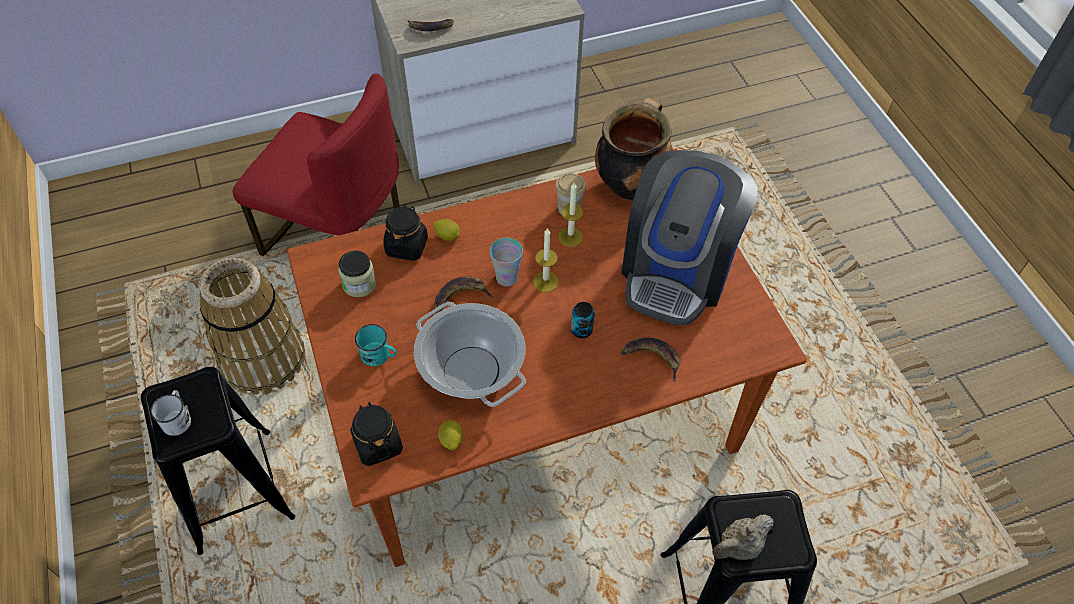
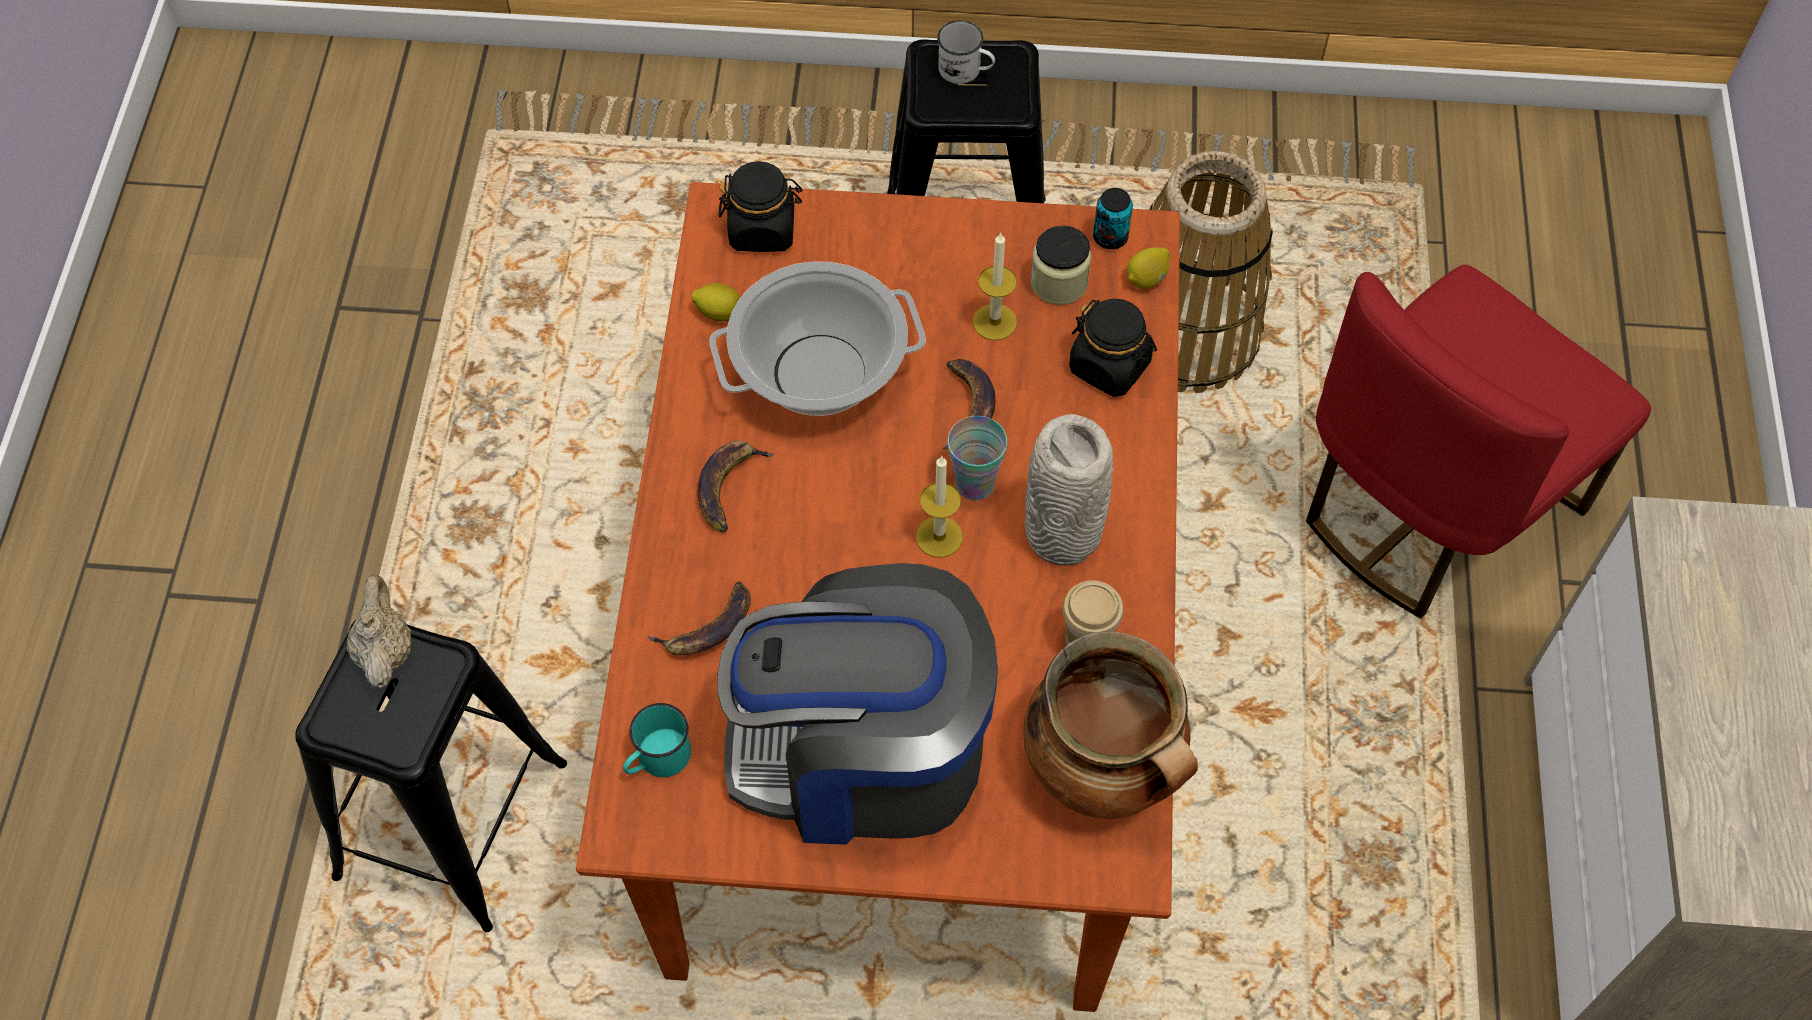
camera: 115 degrees right, 5 degrees up
turquoise mug [355,324,397,366] -> turquoise mug moved to [623,703,691,777]
banana [408,19,454,31] -> banana moved to [697,441,775,533]
lemon [433,219,460,241] -> lemon moved to [1127,247,1170,289]
candle [558,183,583,247] -> candle moved to [973,232,1017,340]
can [571,302,595,338] -> can moved to [1093,188,1133,249]
coffee machine [621,150,757,326] -> coffee machine turned 45 degrees counterclockwise [717,563,998,845]
none -> grey vase [1025,414,1113,566]

